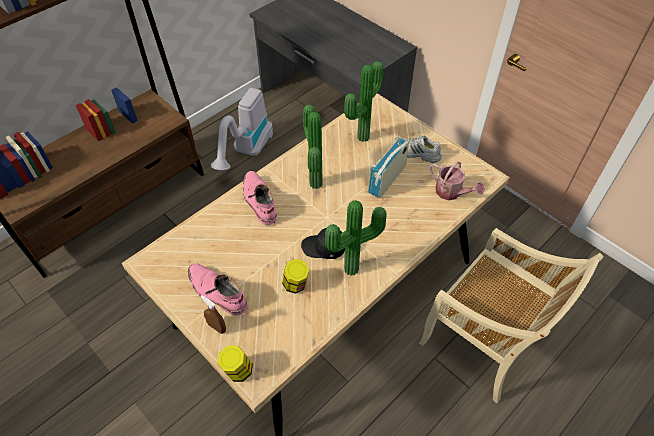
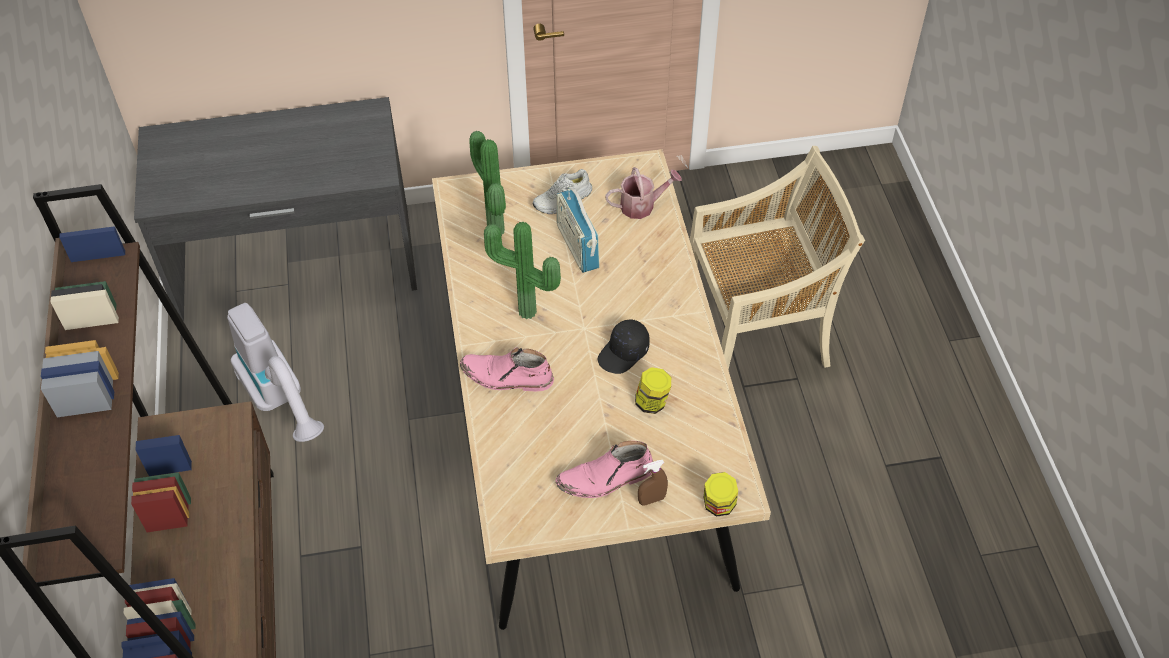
camera: 55 degrees left, 0 degrees up
potted plant [325,200,386,276] -> none

